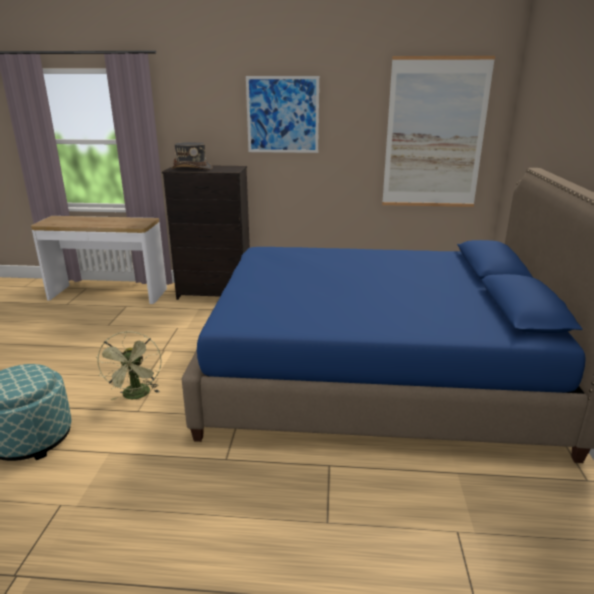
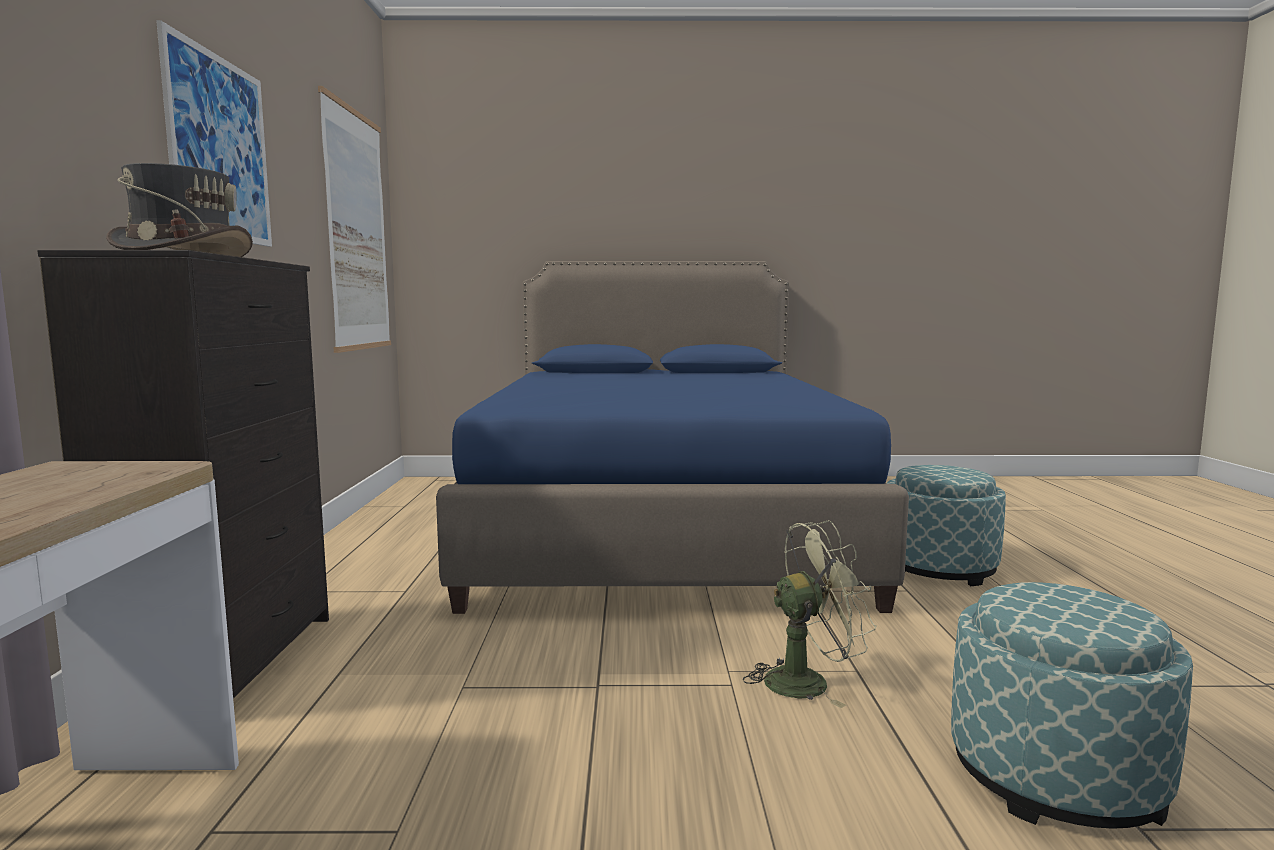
camera: 95 degrees left, 15 degrees down
none -> ottoman [887,465,1006,586]

